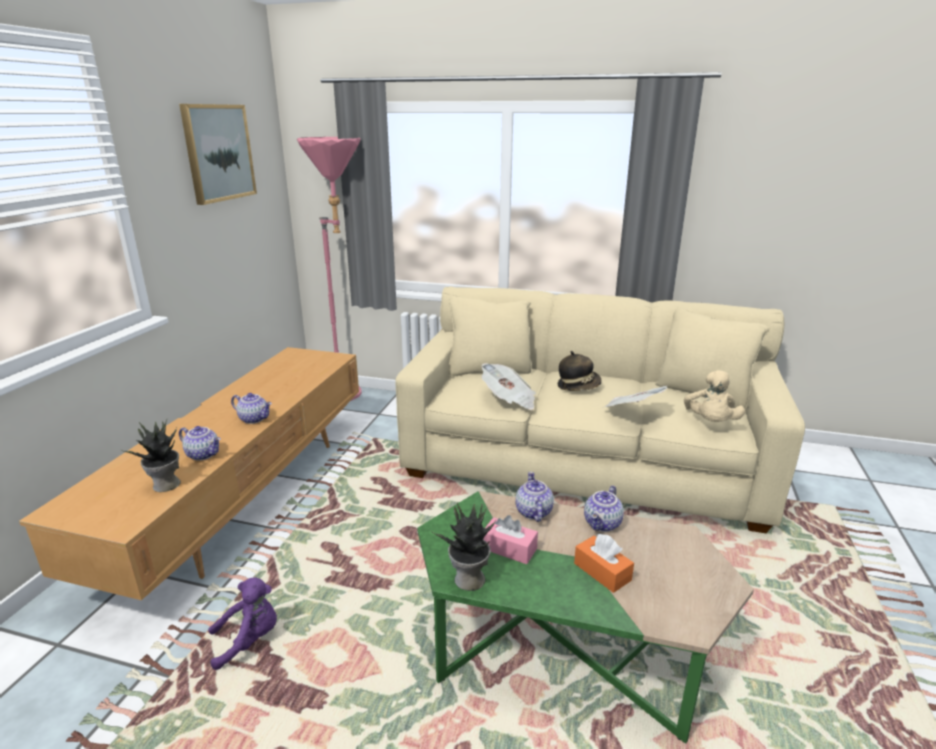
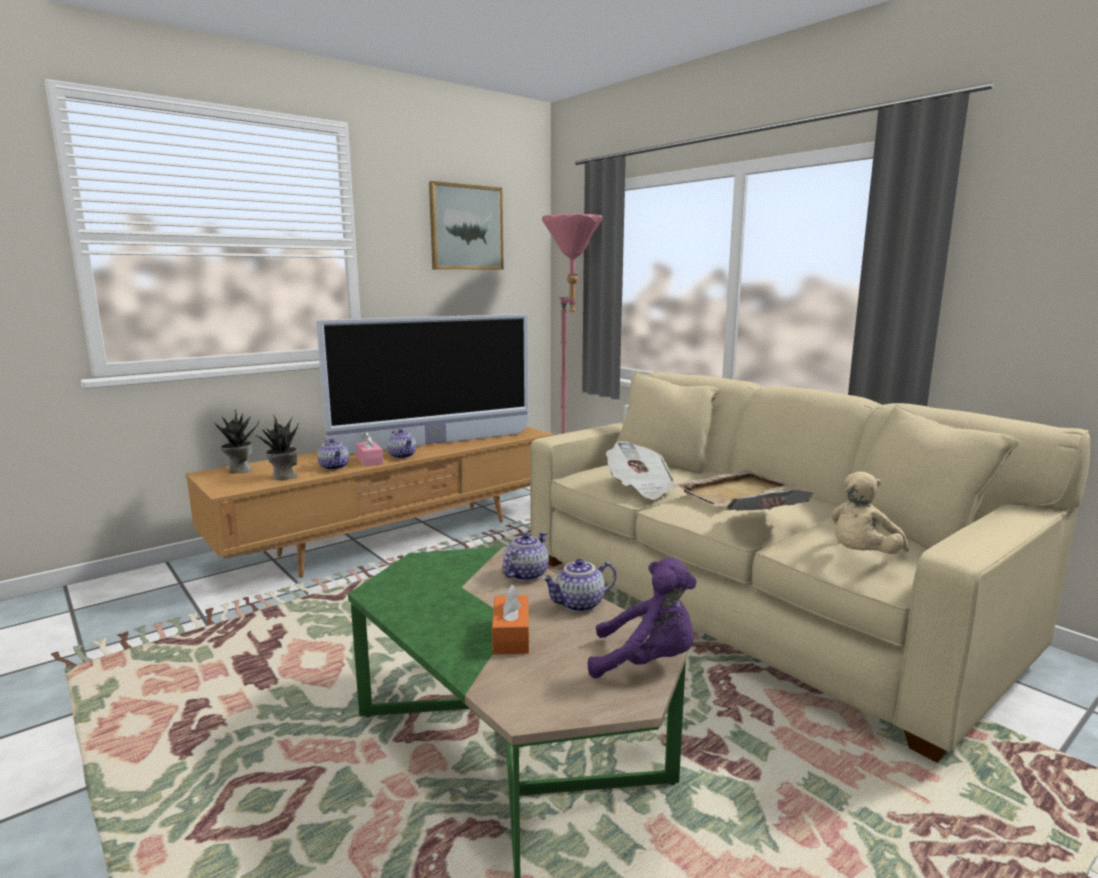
camera: 35 degrees right, 10 degrees down
purple plush toy [208,577,277,670] -> purple plush toy moved to [588,558,697,678]
potted plant [431,503,497,591] -> potted plant moved to [214,410,259,474]
pink tissue box [483,515,538,564] -> pink tissue box moved to [356,432,383,466]
hat [558,351,602,391] -> beige tray [675,470,794,506]
none -> television [316,314,529,454]

